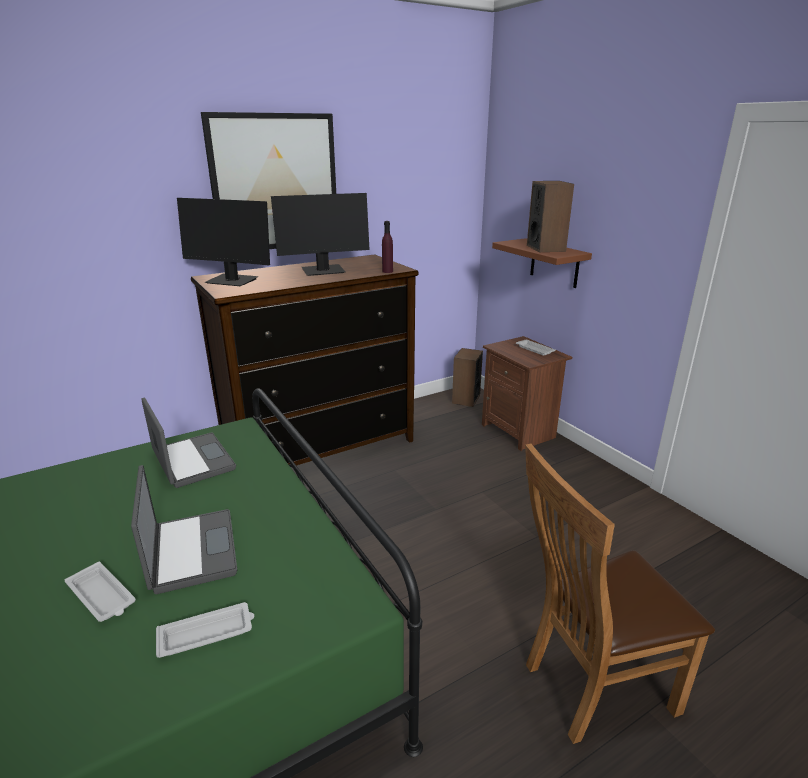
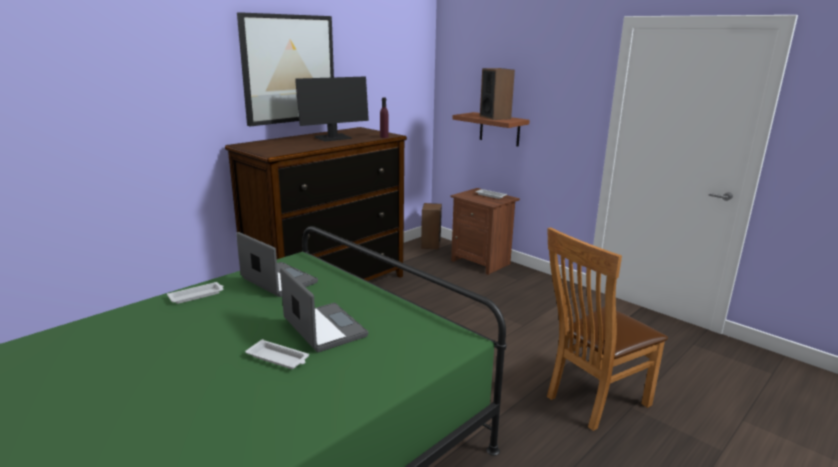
camera: 15 degrees left, 5 degrees down
white tray [156,602,254,658] -> white tray moved to [167,282,224,304]
monitor [177,198,270,286] -> none

